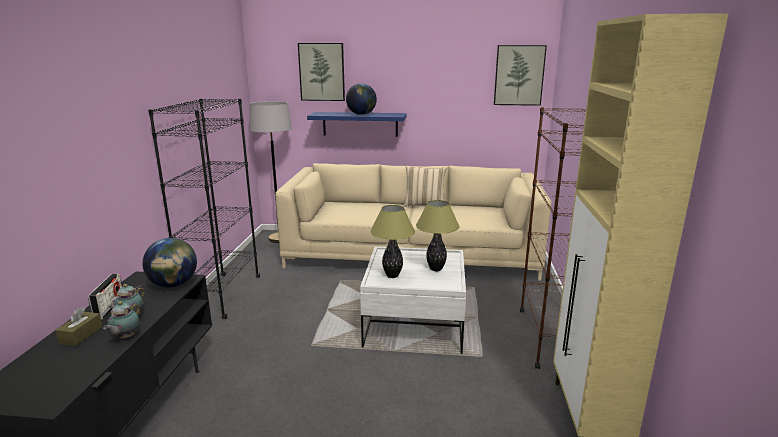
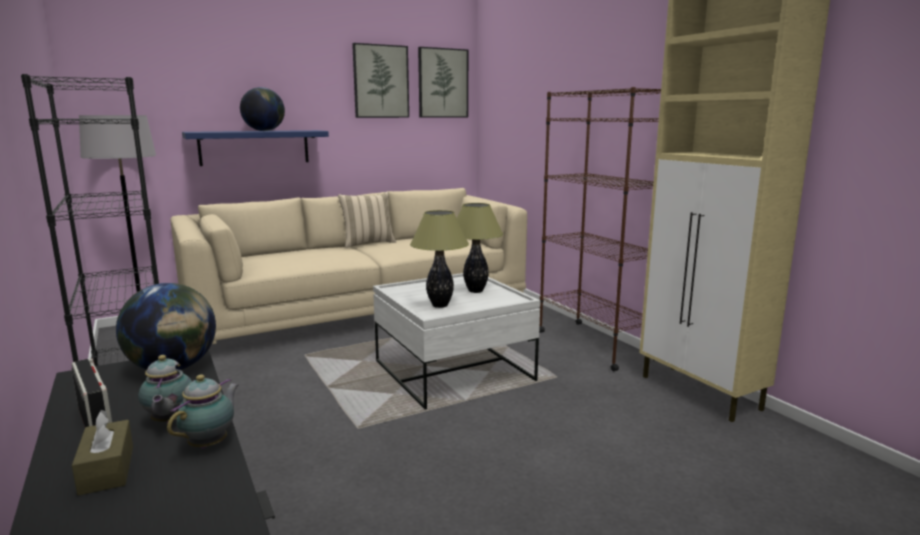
camera: 35 degrees left, 5 degrees down
teapot [103,301,139,339] -> teapot turned 135 degrees counterclockwise [167,375,239,449]
picture [298,43,345,101] -> picture moved to [352,43,409,118]

